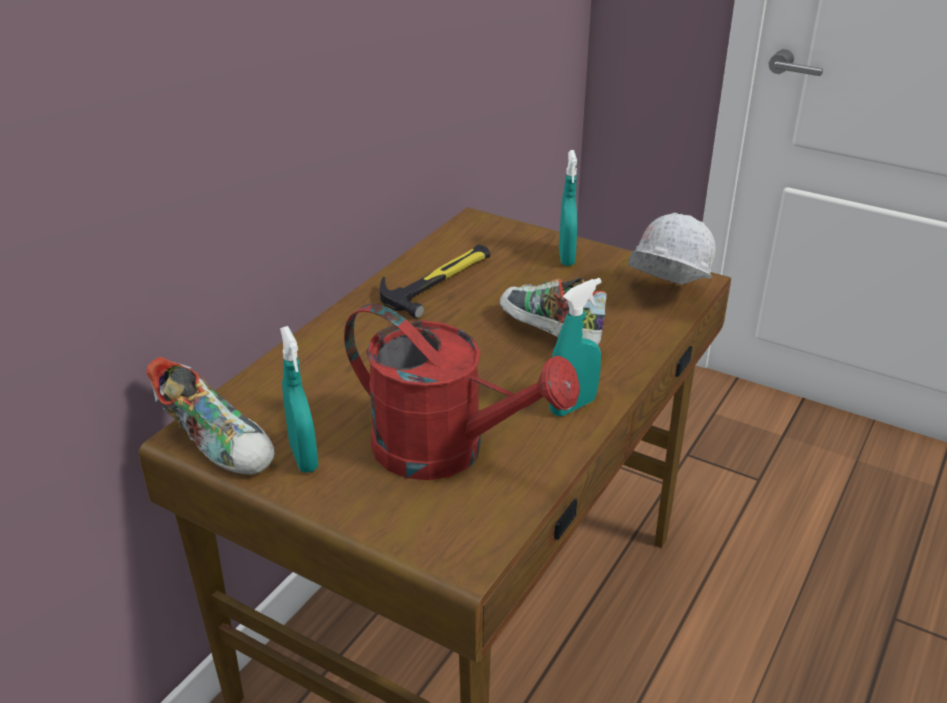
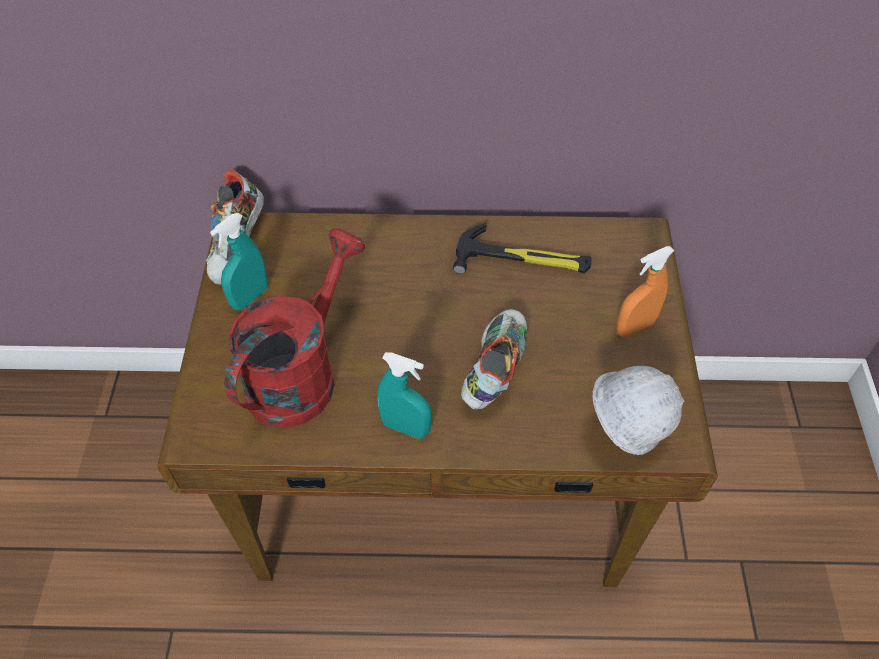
camera: 60 degrees right, 20 degrees up
red watering can [344,303,580,480] -> red watering can turned 150 degrees counterclockwise [224,228,365,428]
turquoise spray bottle [559,150,577,266] -> orange spray bottle [616,246,674,337]

